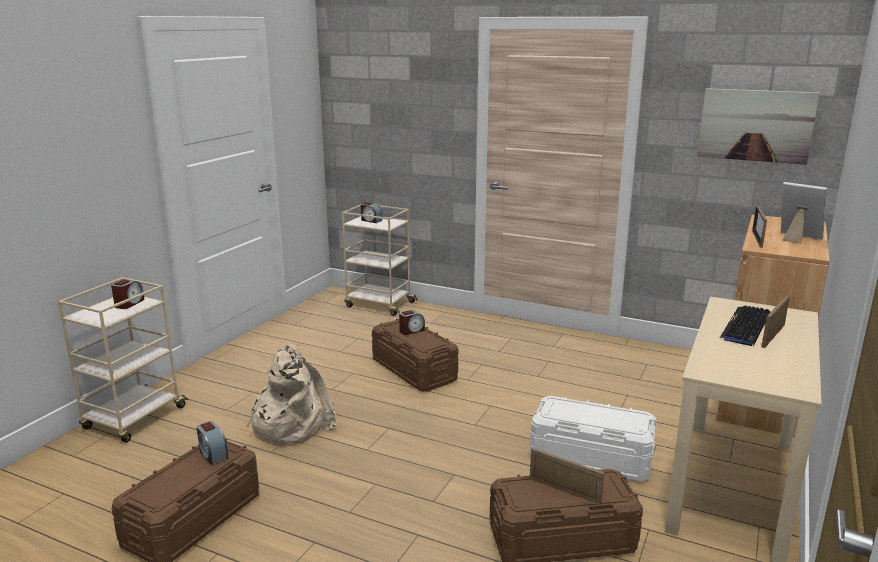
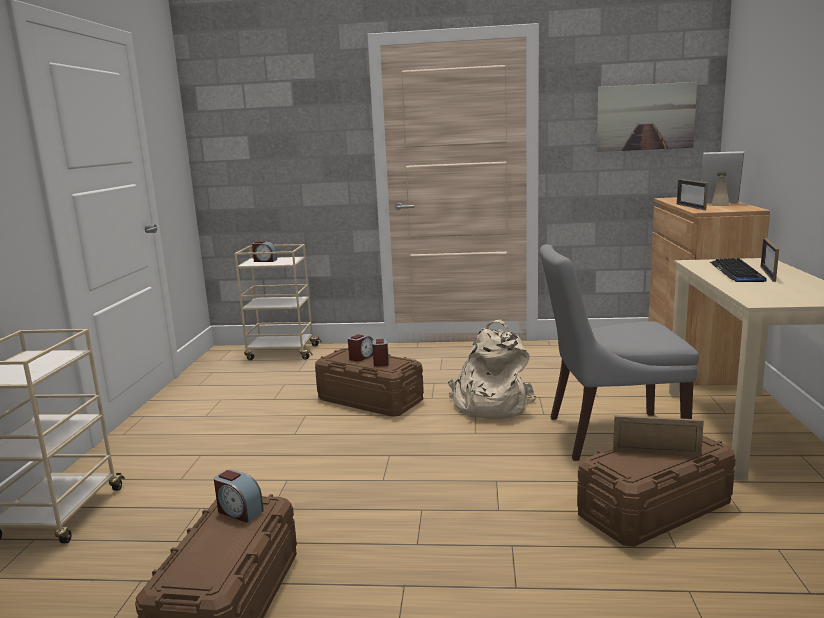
camera: 20 degrees left, 5 degrees down
alarm clock [111,280,145,309] -> alarm clock moved to [372,339,389,367]
beige backpack [247,344,336,444] -> beige backpack moved to [448,320,536,419]
white storage box [530,396,657,482] -> grey chair [540,244,699,461]

